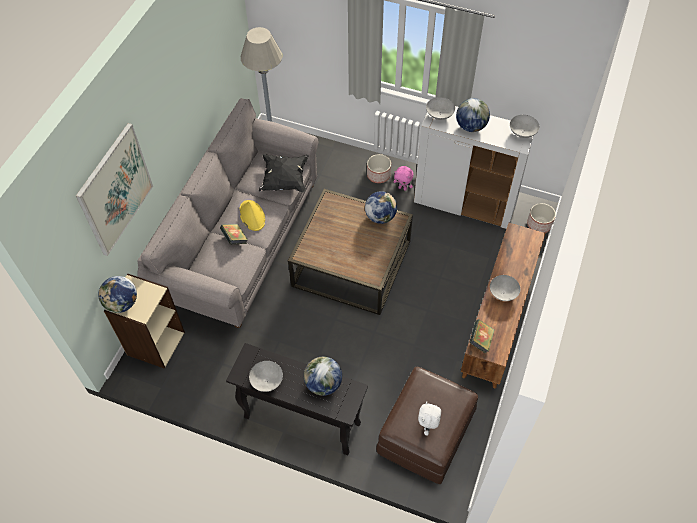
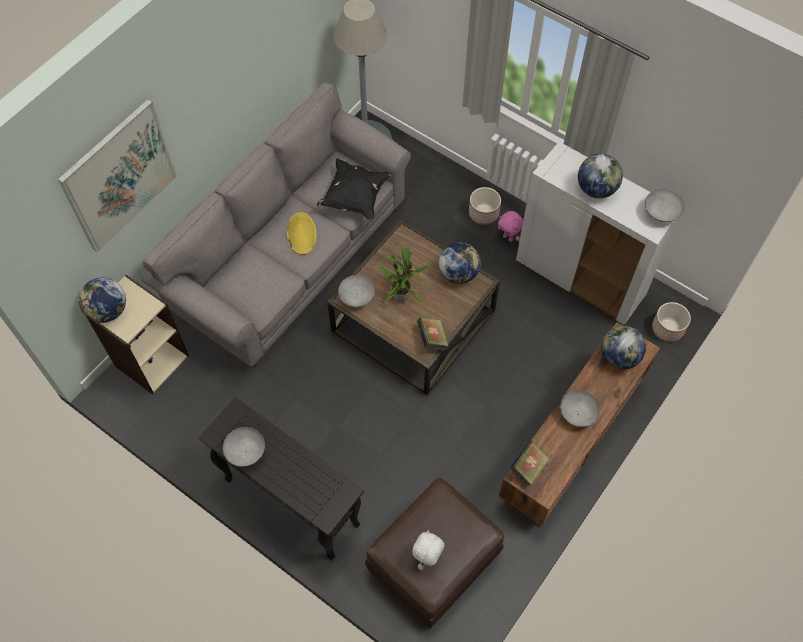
camera: 15 degrees right, 5 degrees up
book [220,224,248,244] -> book moved to [417,317,449,350]
globe [304,357,342,396] -> globe moved to [601,326,646,369]
grey bowl [426,97,455,120] -> grey bowl moved to [338,275,375,307]
none -> potted plant [379,246,429,303]

